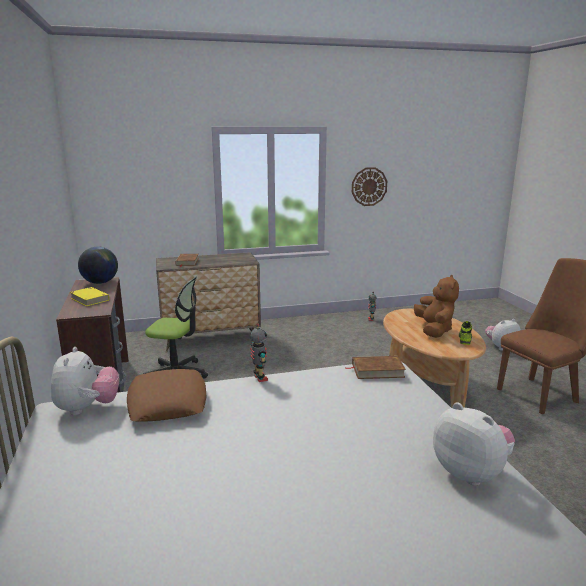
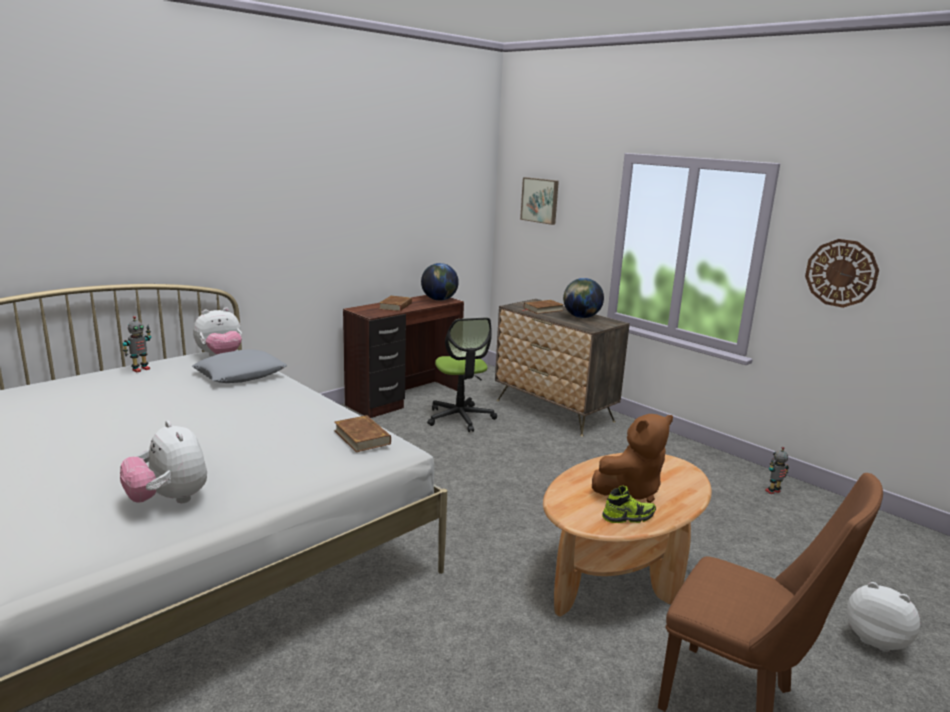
camera: 60 degrees right, 0 degrees up
yellow book [70,287,109,306] -> brown book [379,296,412,311]
brown pillow [127,369,206,421] -> grey pillow [192,349,287,383]
toy robot [250,324,268,382] -> toy robot moved to [123,316,151,372]
plush toy [433,402,515,486] -> plush toy turned 120 degrees clockwise [120,421,207,503]
none -> picture [520,177,559,225]
none -> globe [563,278,604,318]

